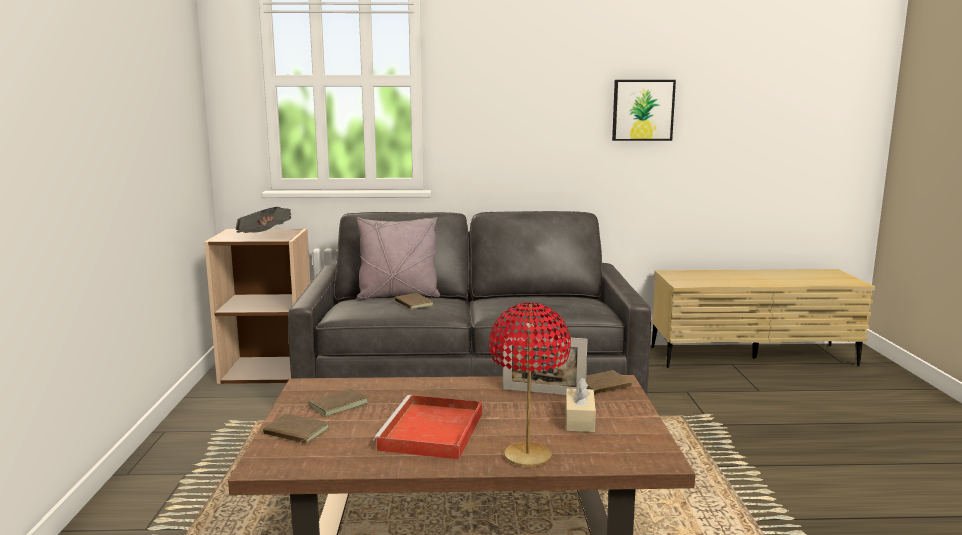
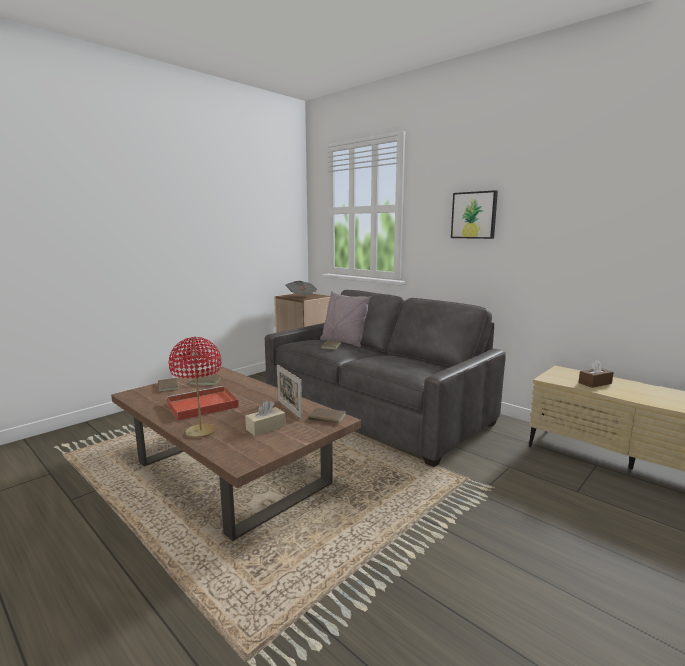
camera: 45 degrees right, 0 degrees up
picture [612,80,676,141] -> picture moved to [451,190,498,239]
none -> brown tissue box [579,359,614,388]

